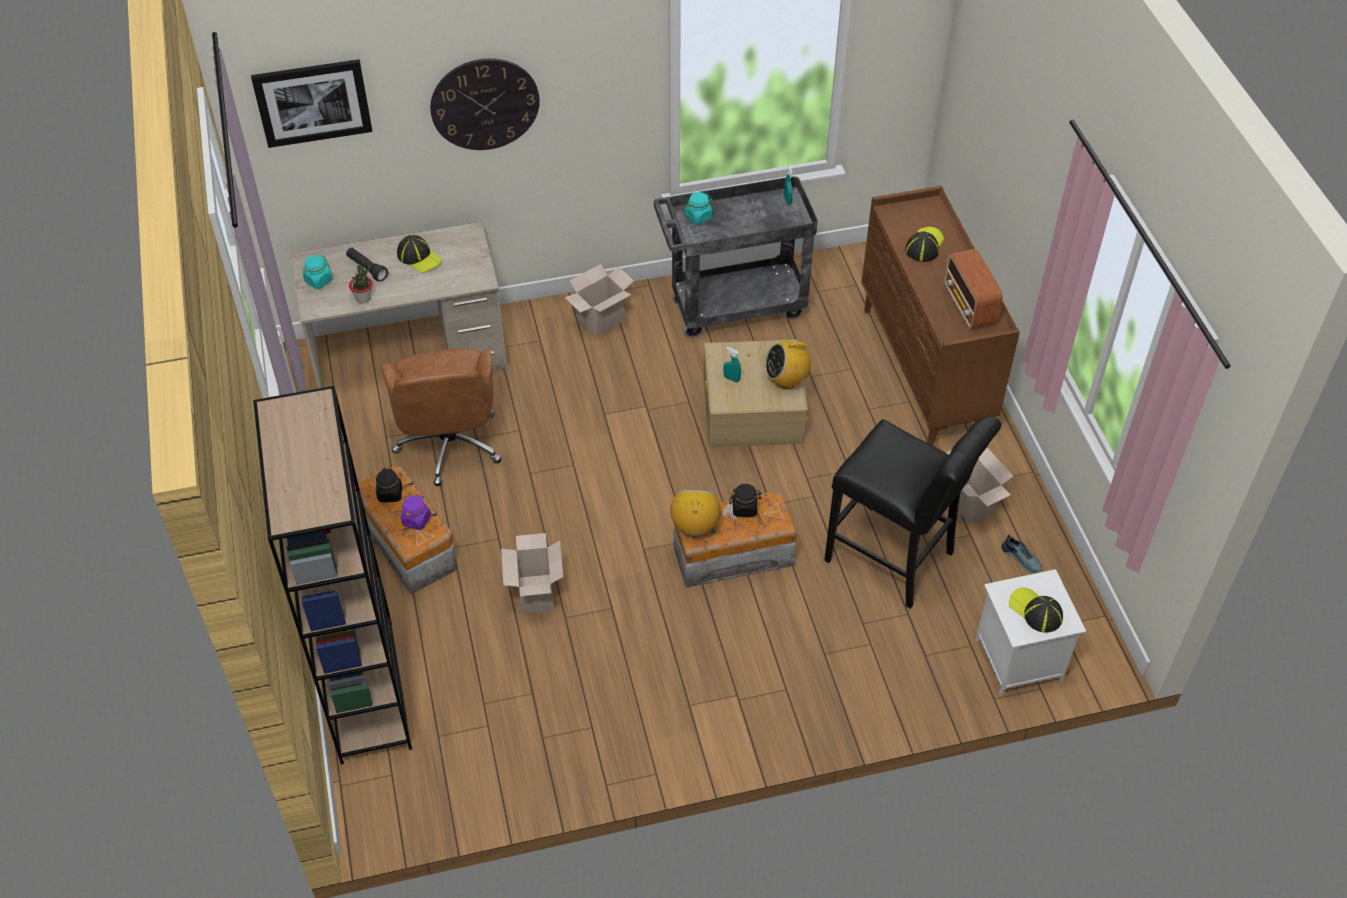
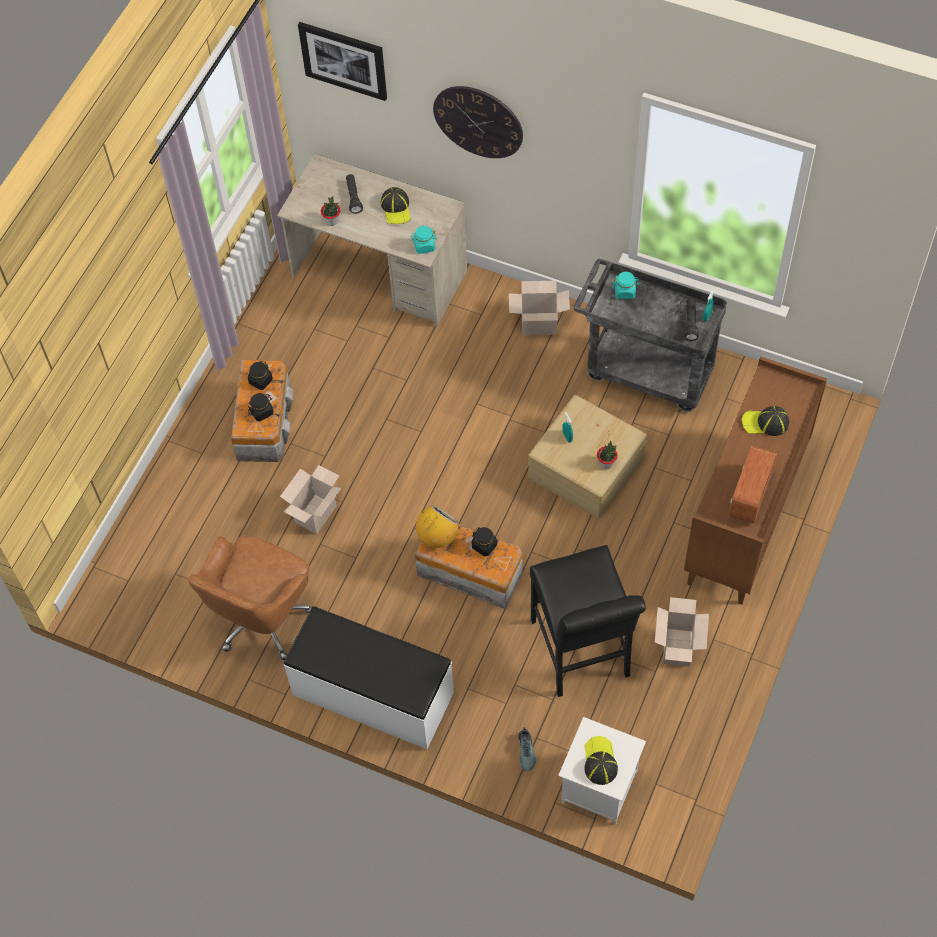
camera: 40 degrees right, 10 degrees up
beige bookcase [253,386,412,765] -> none
turquoise jar [302,255,332,289] -> turquoise jar moved to [410,226,437,254]
brown office chair [381,348,501,486] -> brown office chair moved to [188,535,313,660]
purple jar [401,494,431,530] -> black jar [248,393,274,421]
radio [764,337,811,389] -> potted plant [597,441,618,469]
cap [905,227,944,262] -> cap turned 150 degrees counterclockwise [742,406,789,436]
shoe [1001,534,1042,573] -> shoe moved to [518,727,536,771]
none -> white bench [284,606,454,749]
none -> black flashlight [684,298,699,341]

